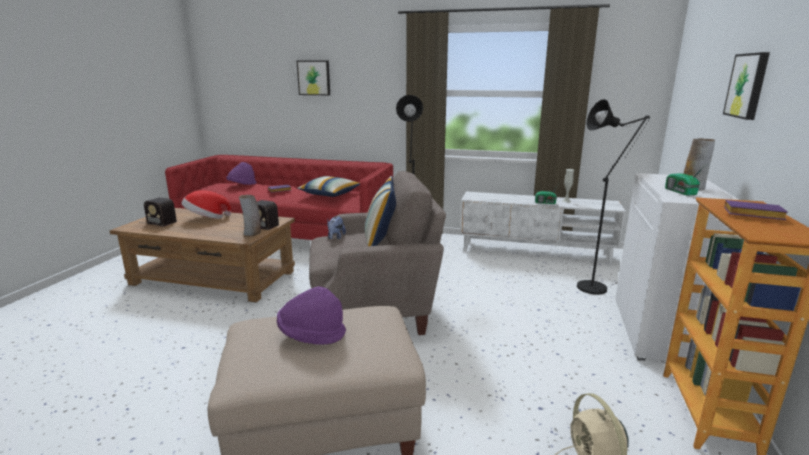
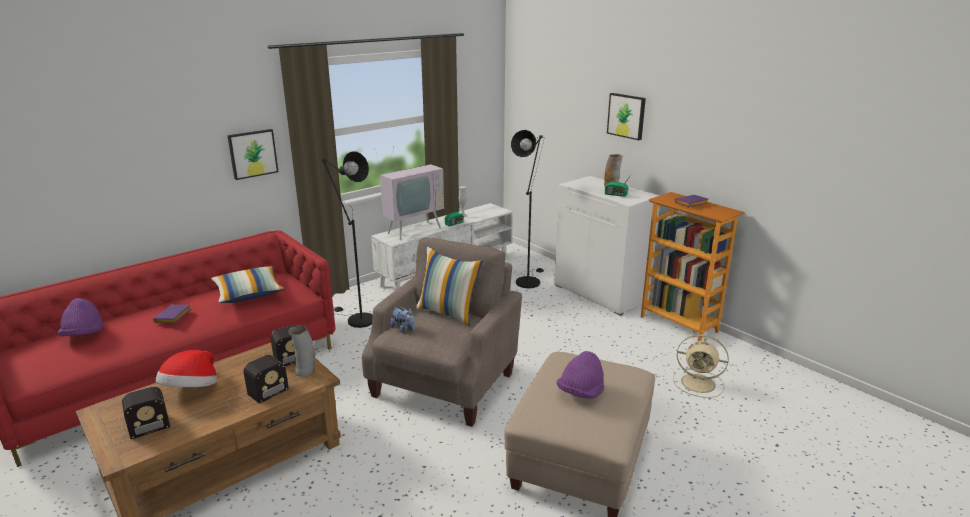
camera: 55 degrees left, 5 degrees up
picture [297,60,330,95] -> picture moved to [227,129,279,180]
none -> radio [227,355,289,412]
none -> television [374,148,444,240]

